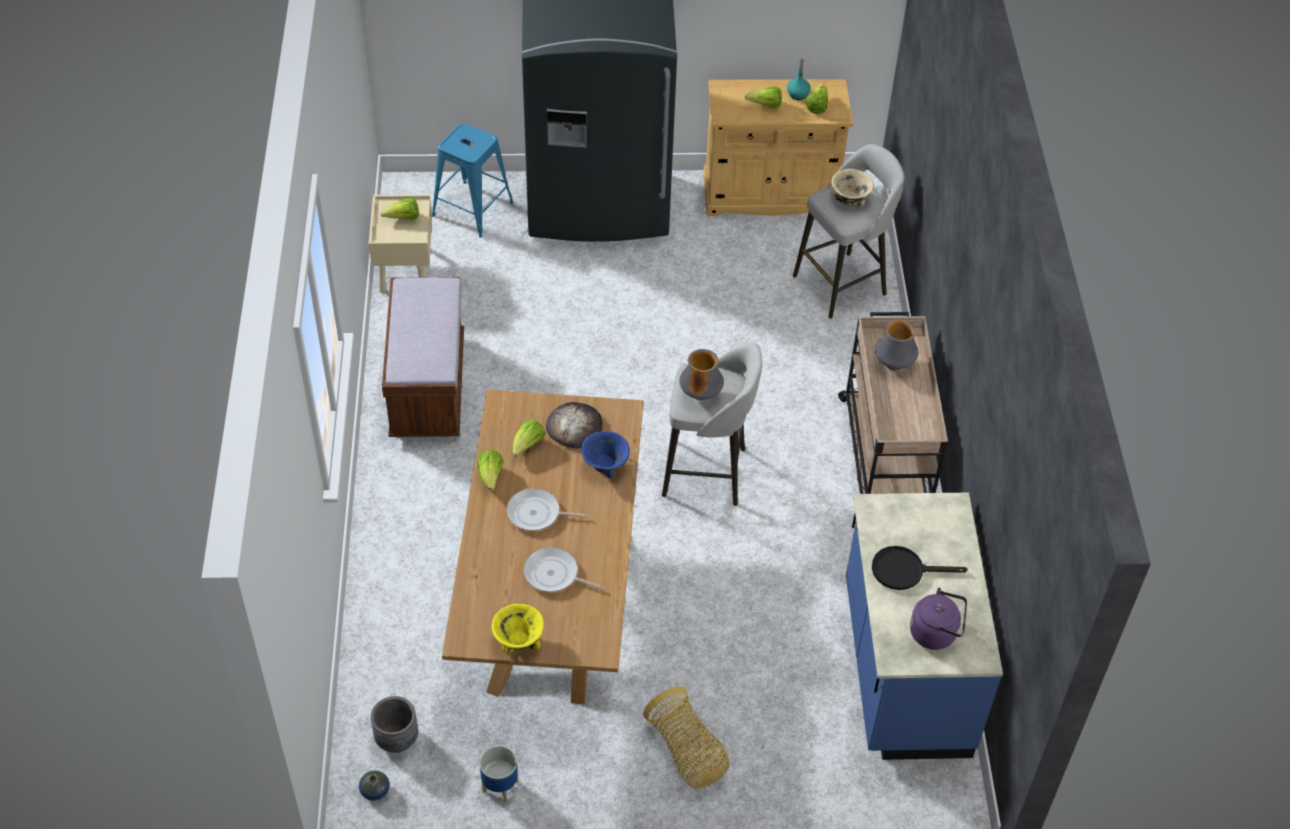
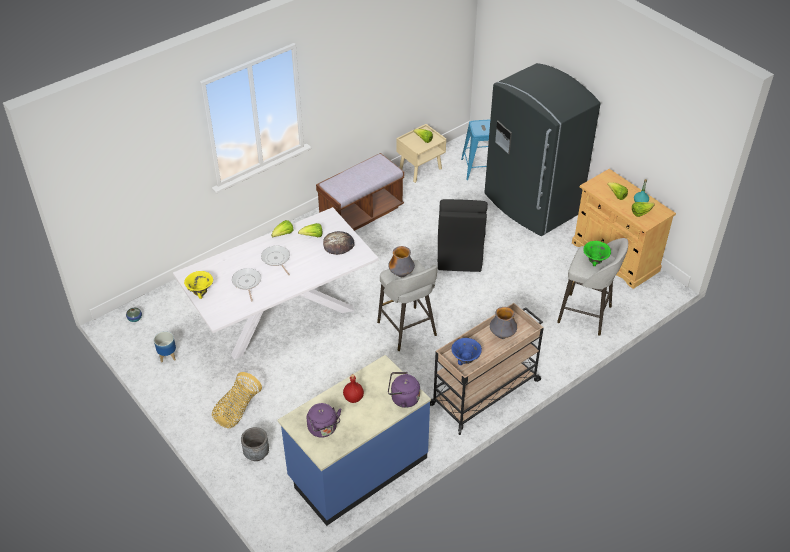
camera: 55 degrees right, 5 degrees down
grey planter [371,696,418,753] -> grey planter moved to [241,427,269,461]
brown dining table [442,390,644,704] -> white dining table [173,207,379,360]
blue bowl [582,431,630,478] -> blue bowl moved to [451,338,482,365]
beige bowl [831,169,874,207] -> green bowl [583,241,611,266]
black frying pan [872,546,968,590] -> red bottle [343,374,364,403]
none -> purple kettle [388,372,420,408]
none -> black chair [438,199,488,272]

